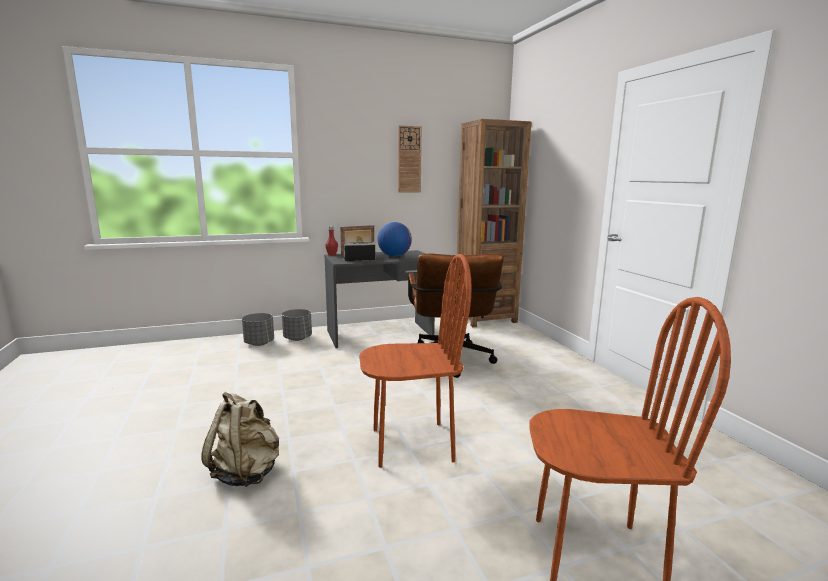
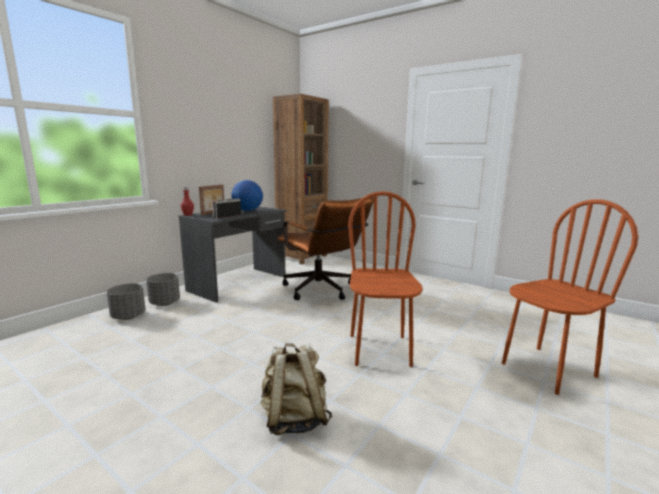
camera: 35 degrees left, 0 degrees up
brown chair [359,254,471,468] -> brown chair turned 45 degrees counterclockwise [348,191,423,367]
wall clock [398,125,422,192] -> none

